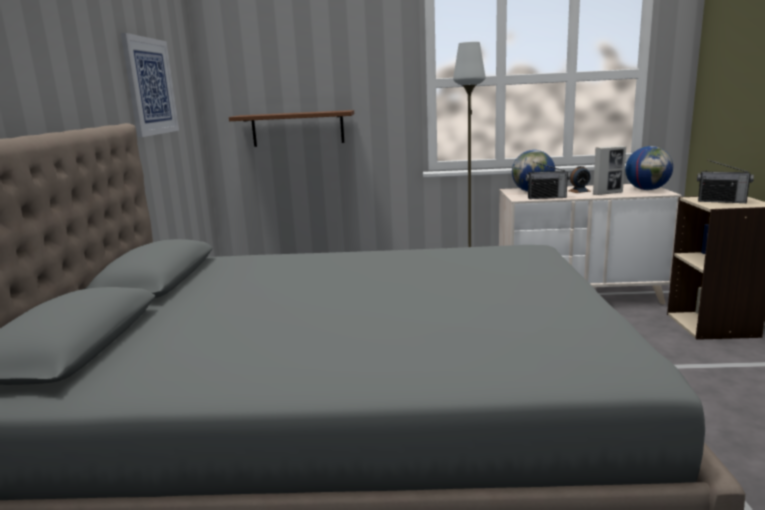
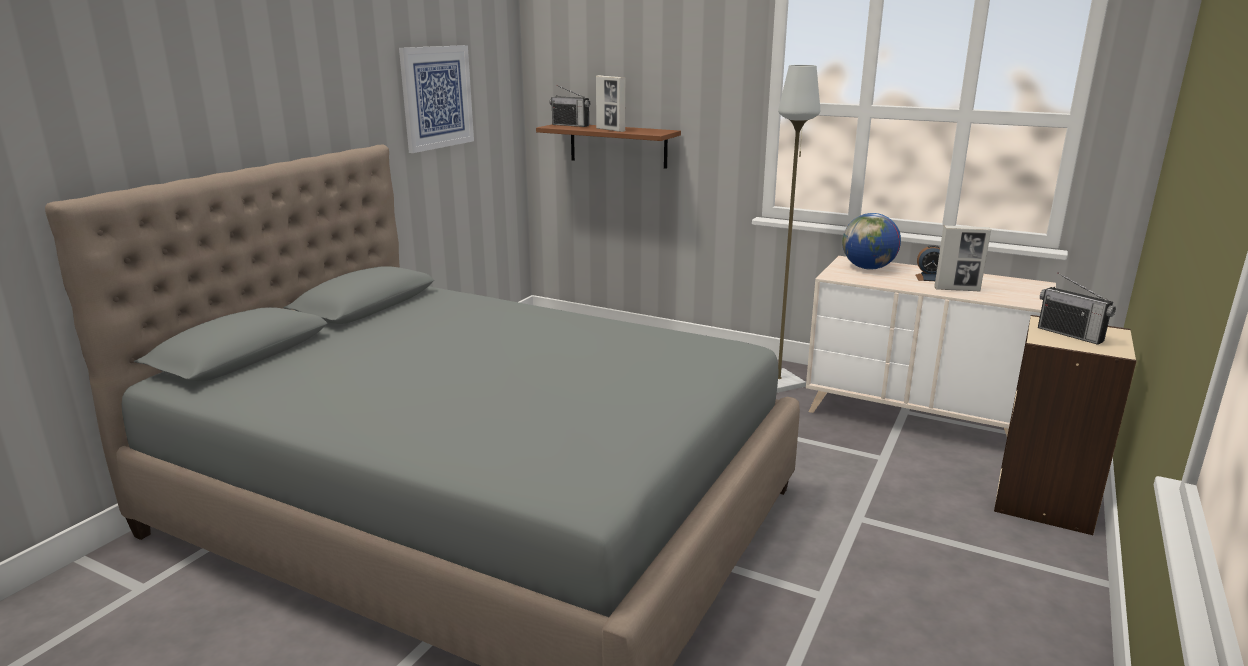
camera: 25 degrees right, 5 degrees up
radio [526,161,570,199] -> radio moved to [549,85,590,127]
globe [626,146,673,190] -> none
none -> picture frame [596,75,626,132]

